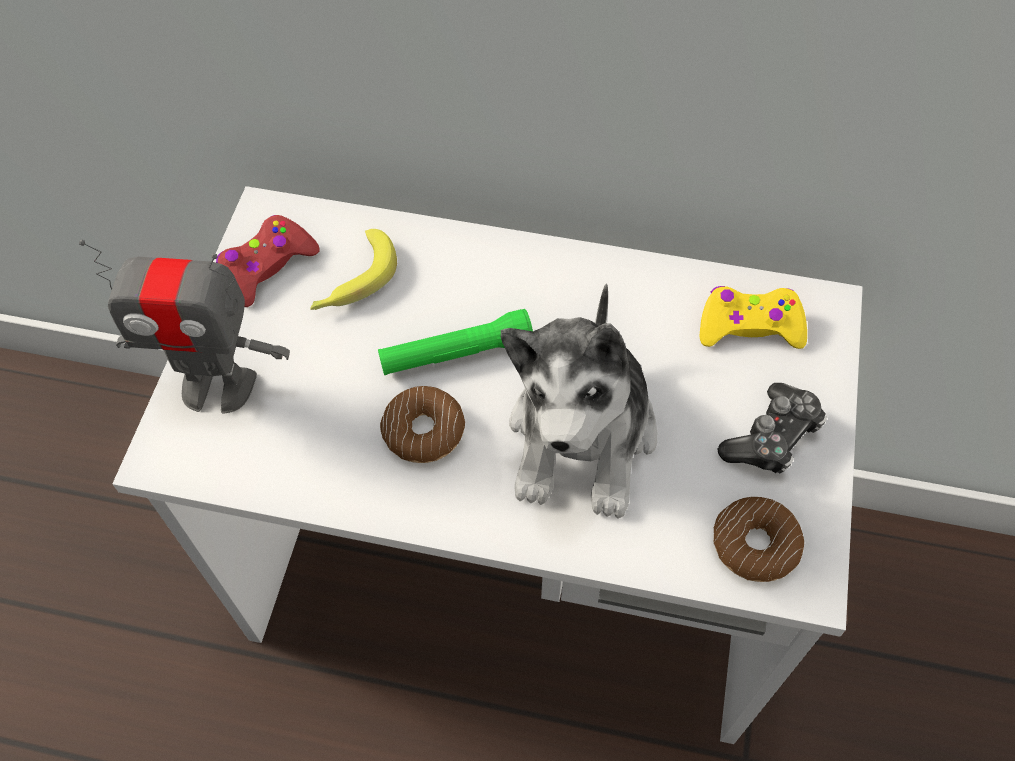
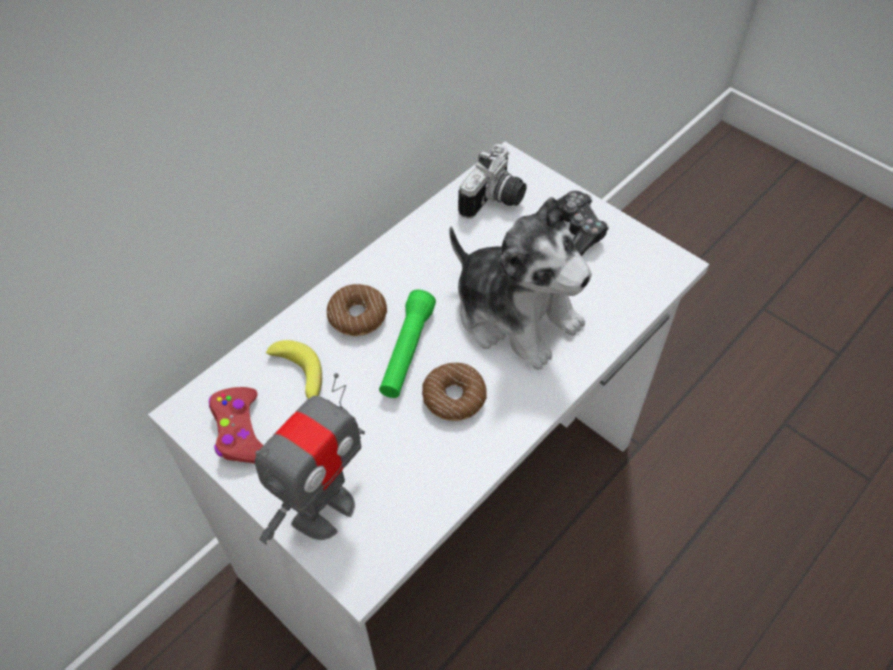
camera: 60 degrees left, 5 degrees down
yellow game controller [700,286,807,349] -> camera [458,144,527,219]
donut [714,497,804,582] -> donut moved to [327,284,387,336]

